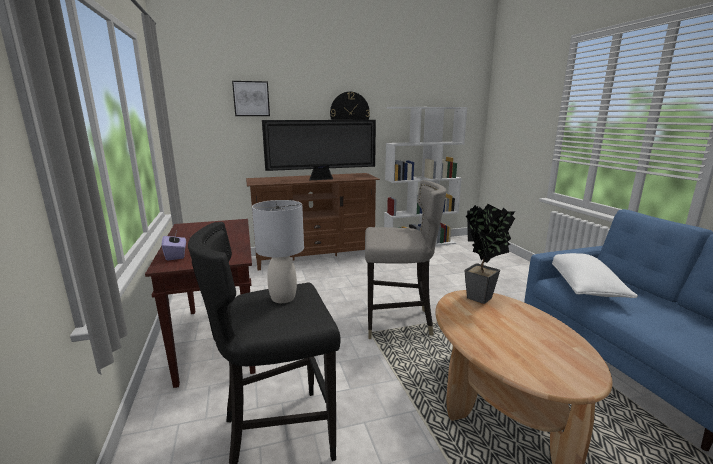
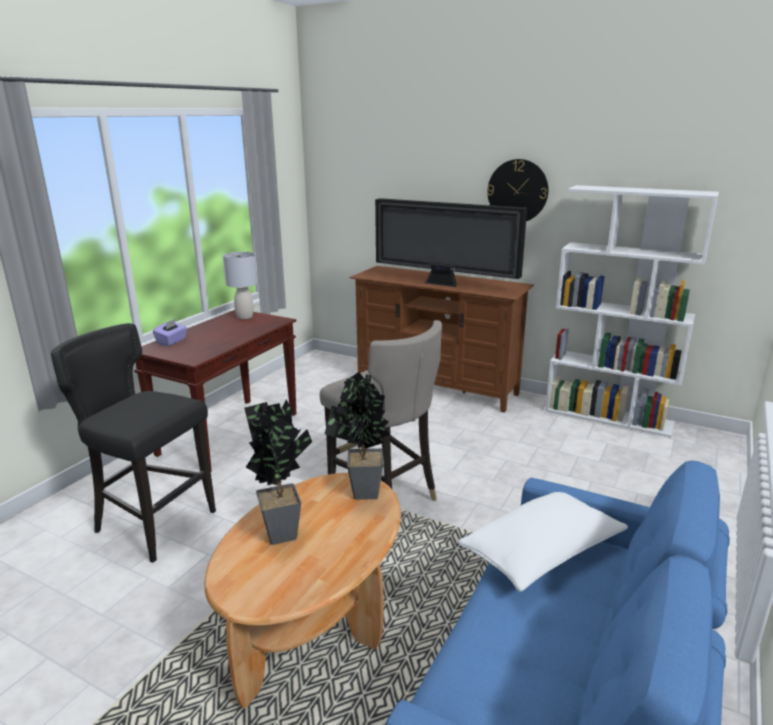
camera: 45 degrees right, 5 degrees up
picture [232,81,270,116] -> none
grey table lamp [252,200,304,303] -> grey table lamp moved to [223,252,257,319]
none -> potted plant [244,400,312,545]

